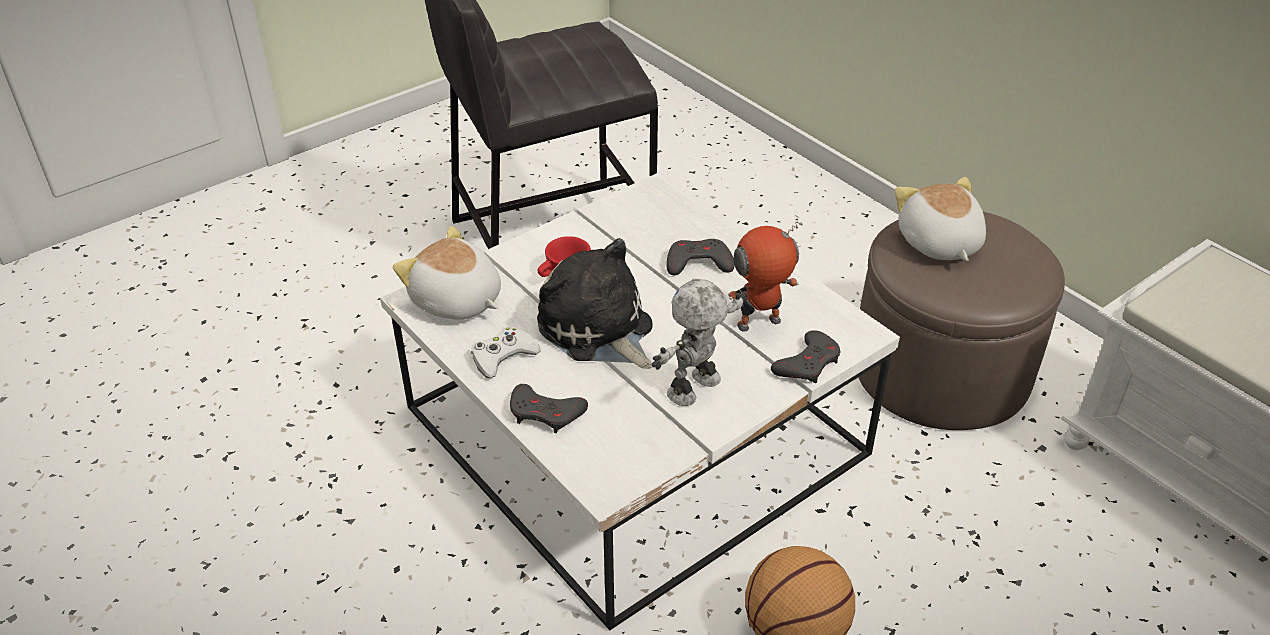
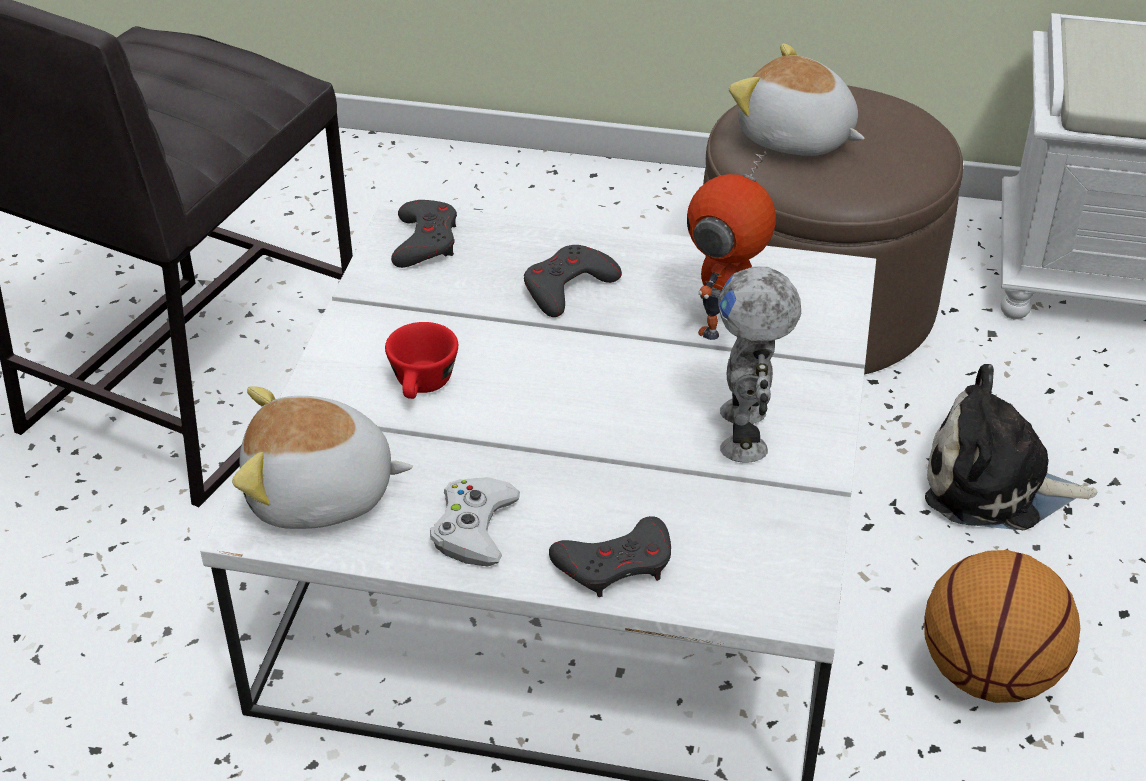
camera: 40 degrees left, 0 degrees up
plush toy [537,238,653,369] -> plush toy moved to [925,364,1098,530]
grey game controller [771,330,841,384] -> grey game controller moved to [391,200,457,268]

